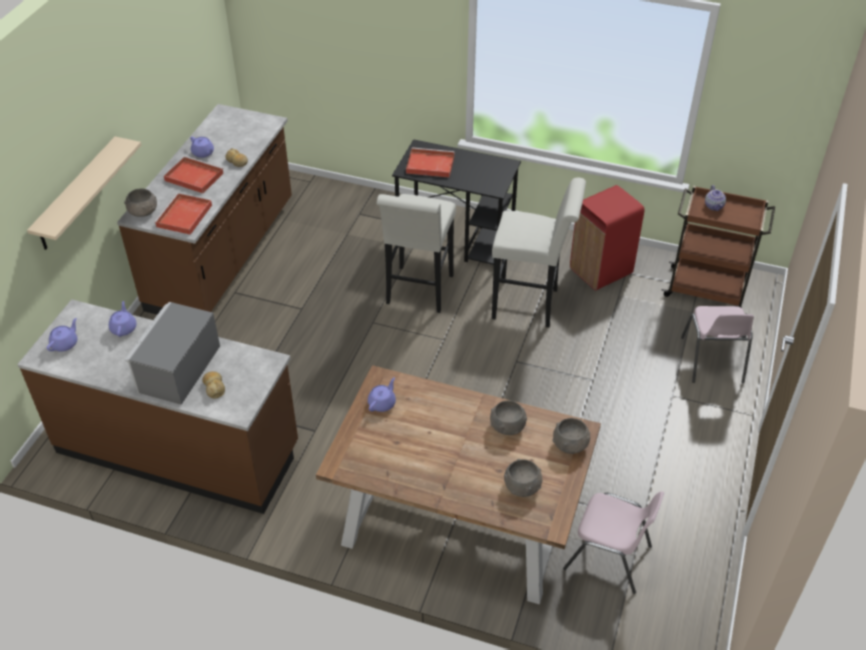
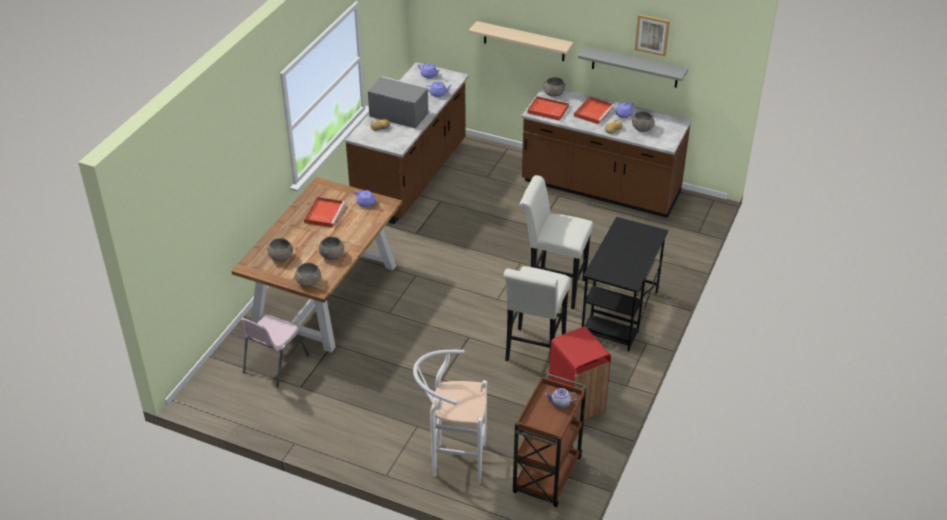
camera: 95 degrees right, 5 degrees down
red tray [406,147,455,178] -> red tray moved to [304,197,345,228]
pink chair [681,306,754,383] -> white stool [413,350,487,484]
none -> grey shelf [578,46,688,88]
none -> grey bowl [632,111,655,132]
none -> picture [635,14,670,56]

